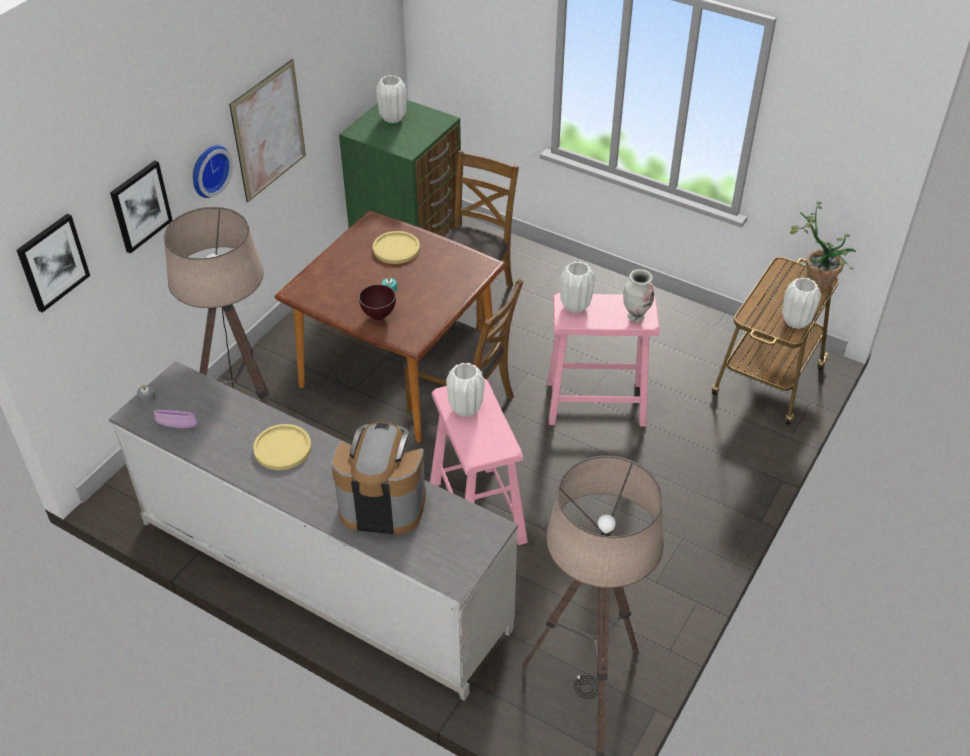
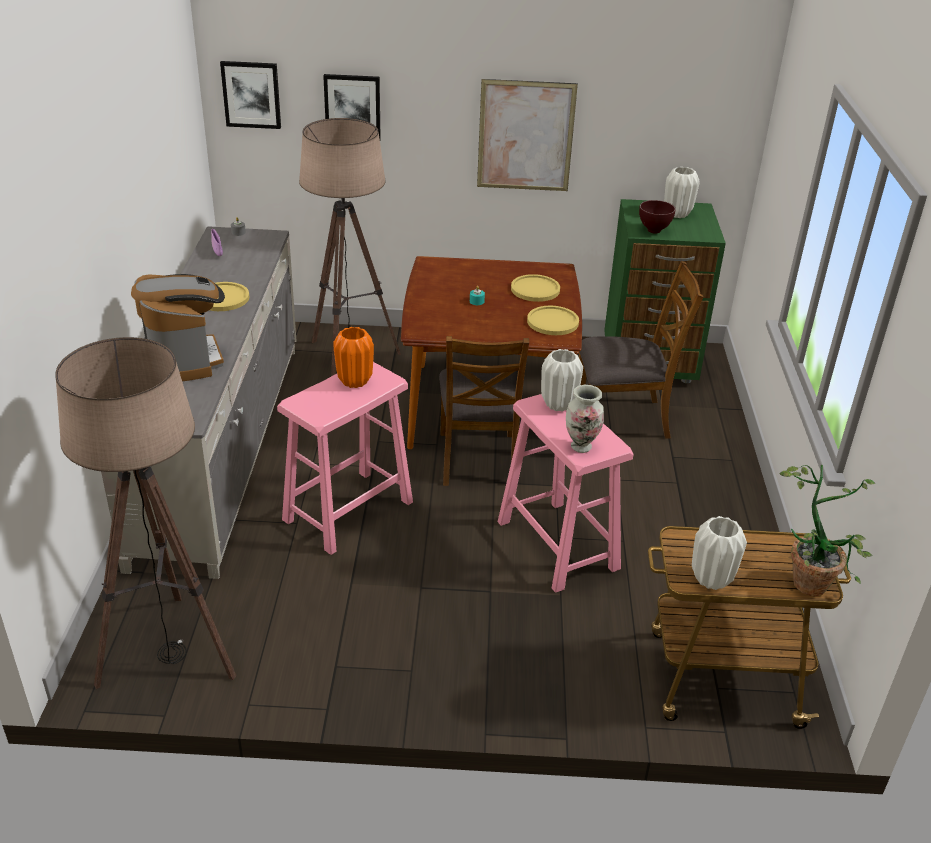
camera: 60 degrees right, 10 degrees down
wall clock [193,145,233,198] -> none
brown bowl [359,284,396,320] -> brown bowl moved to [639,200,676,234]
white vase [446,363,485,417] -> orange vase [333,327,374,388]
none -> yellow plate [527,306,579,335]

